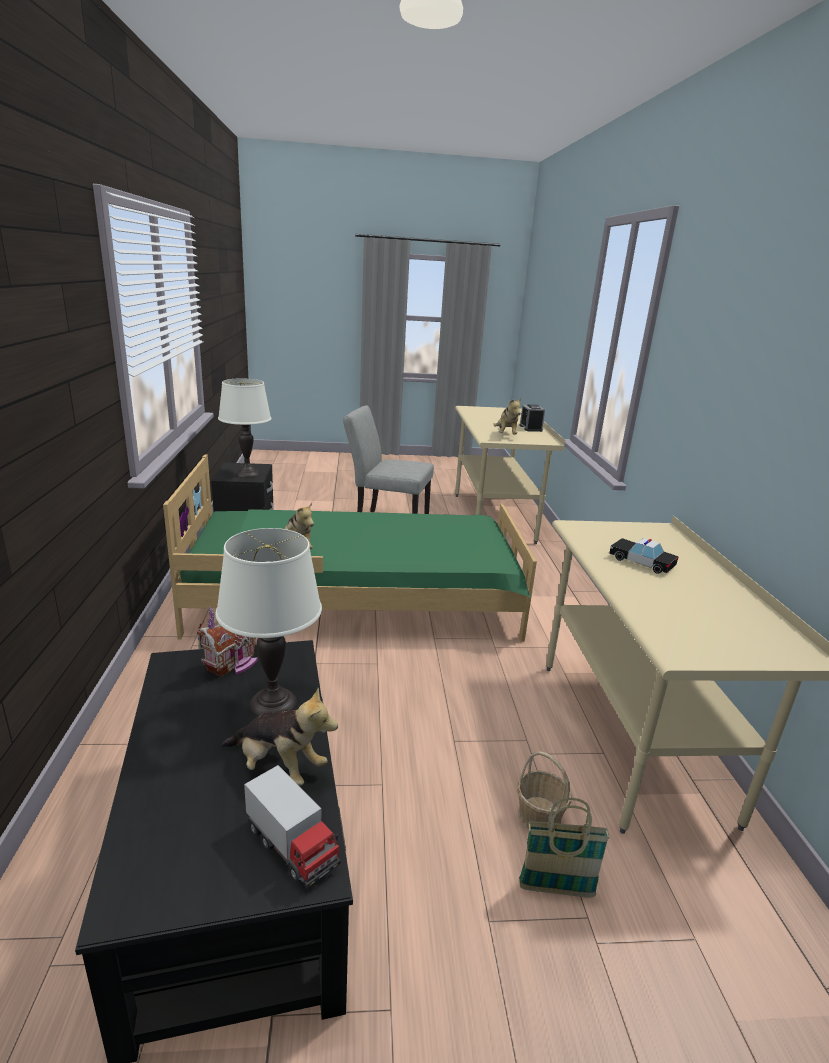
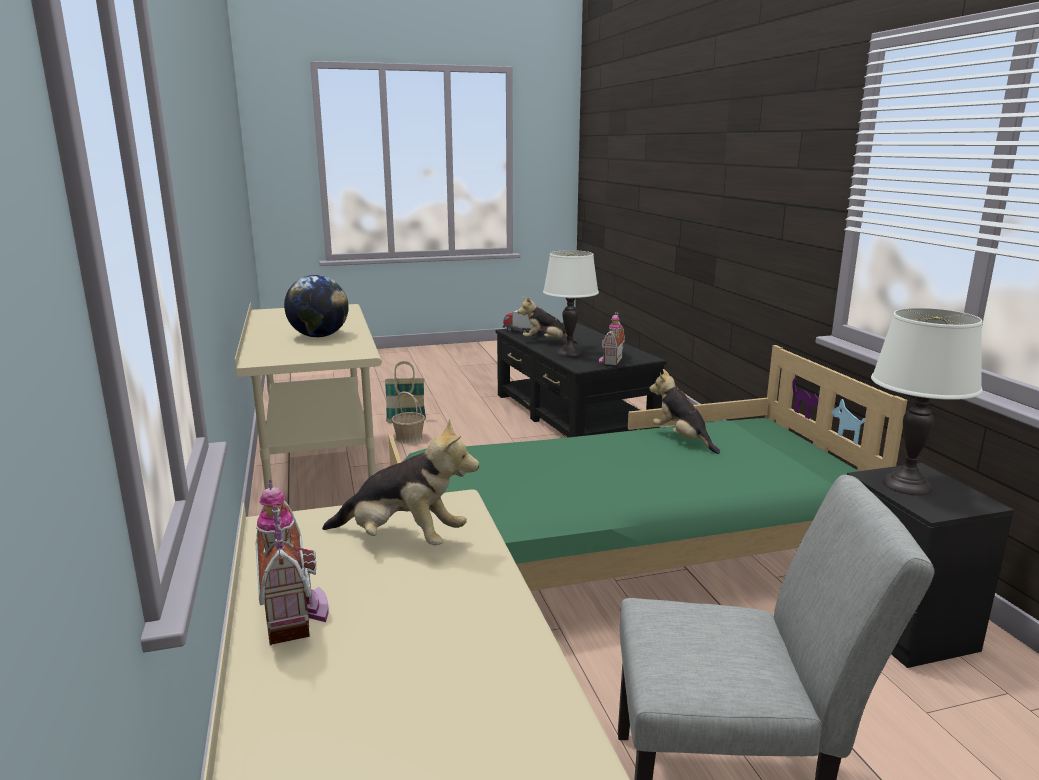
camera: 170 degrees right, 5 degrees down
plush toy [493,397,522,435] -> plush toy turned 120 degrees clockwise [322,419,479,546]
alarm clock [519,404,545,432] -> toy house [256,479,329,646]
toy car [609,538,679,574] -> globe [284,275,349,337]

